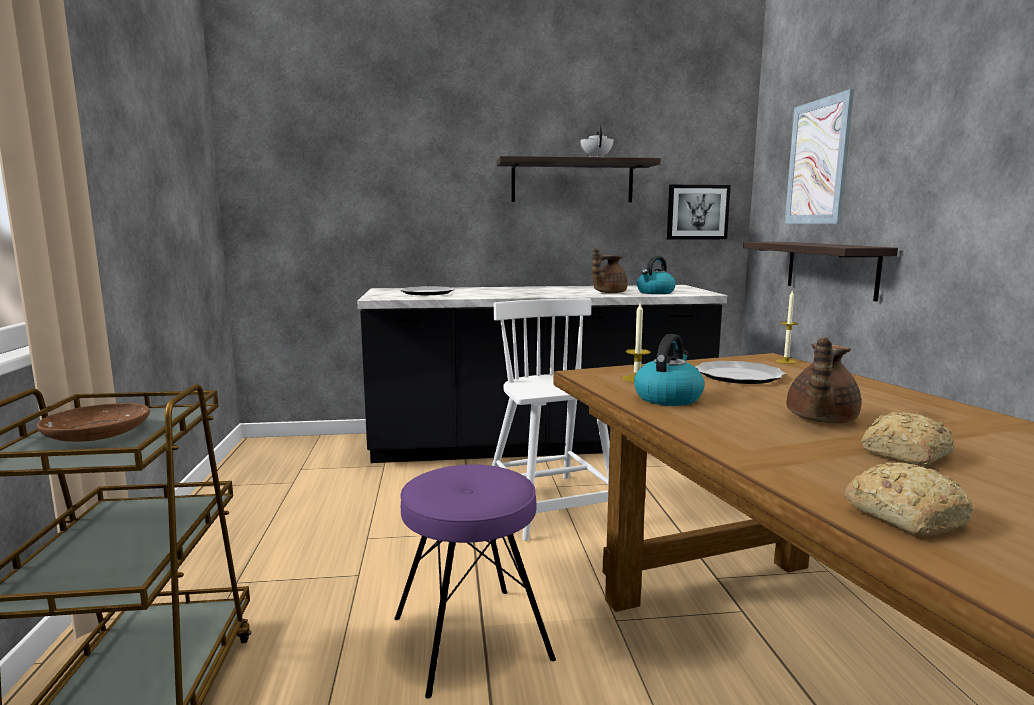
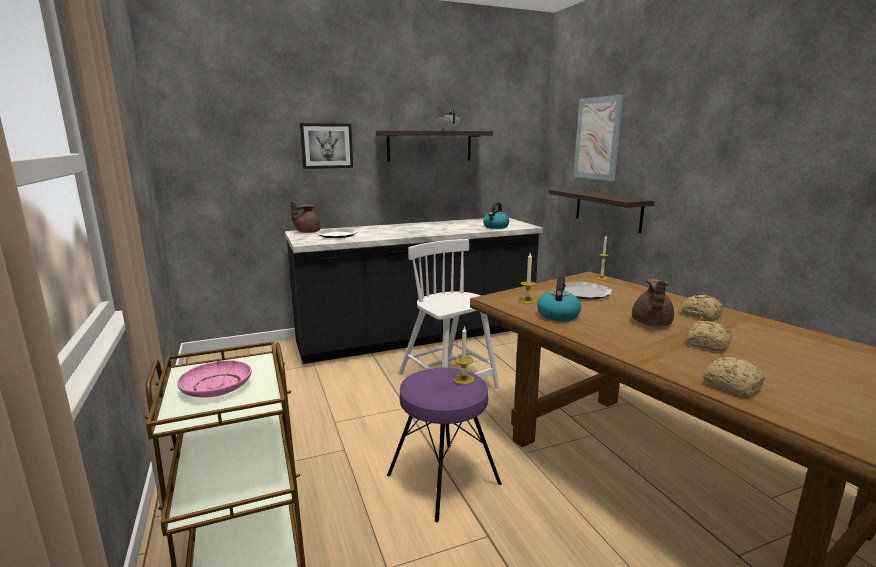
camera: 15 degrees left, 5 degrees up
brown plate [37,403,150,442] -> pink plate [177,361,251,398]
brown teapot [592,248,627,293] -> brown teapot moved to [291,201,321,233]
picture [667,185,731,240] -> picture moved to [300,123,353,169]
none -> candle [453,326,474,385]
none -> bread [681,295,723,320]

